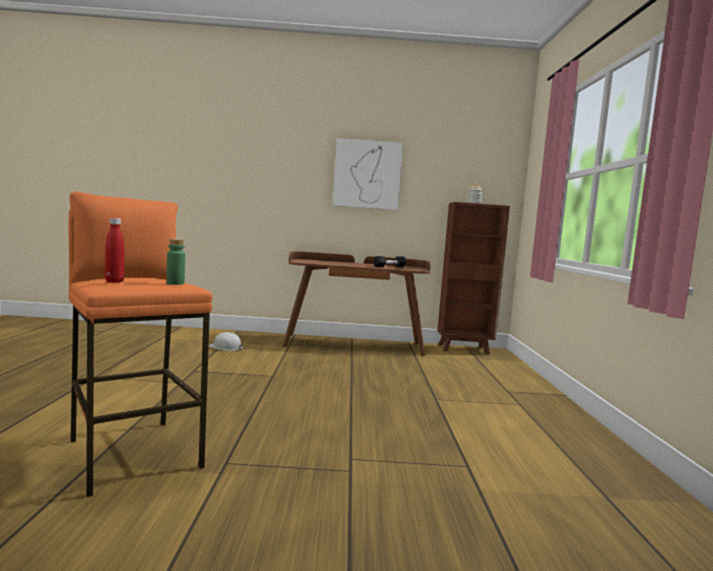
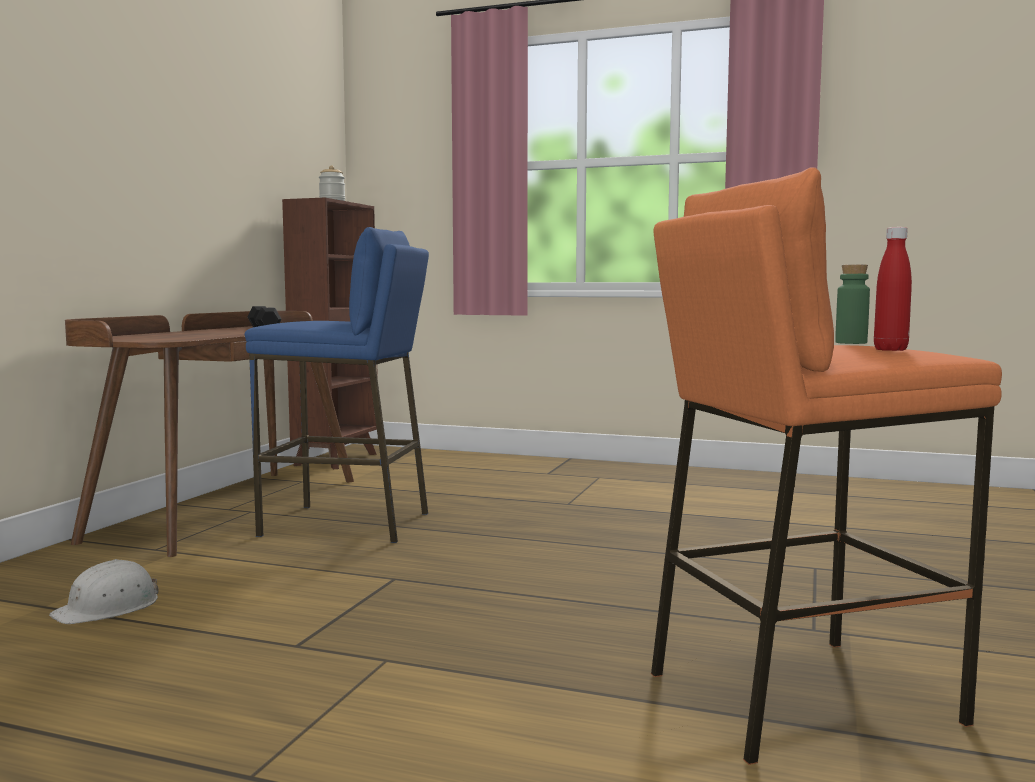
camera: 70 degrees left, 0 degrees up
picture [333,138,403,210] -> none
none -> blue stool [245,227,429,543]

